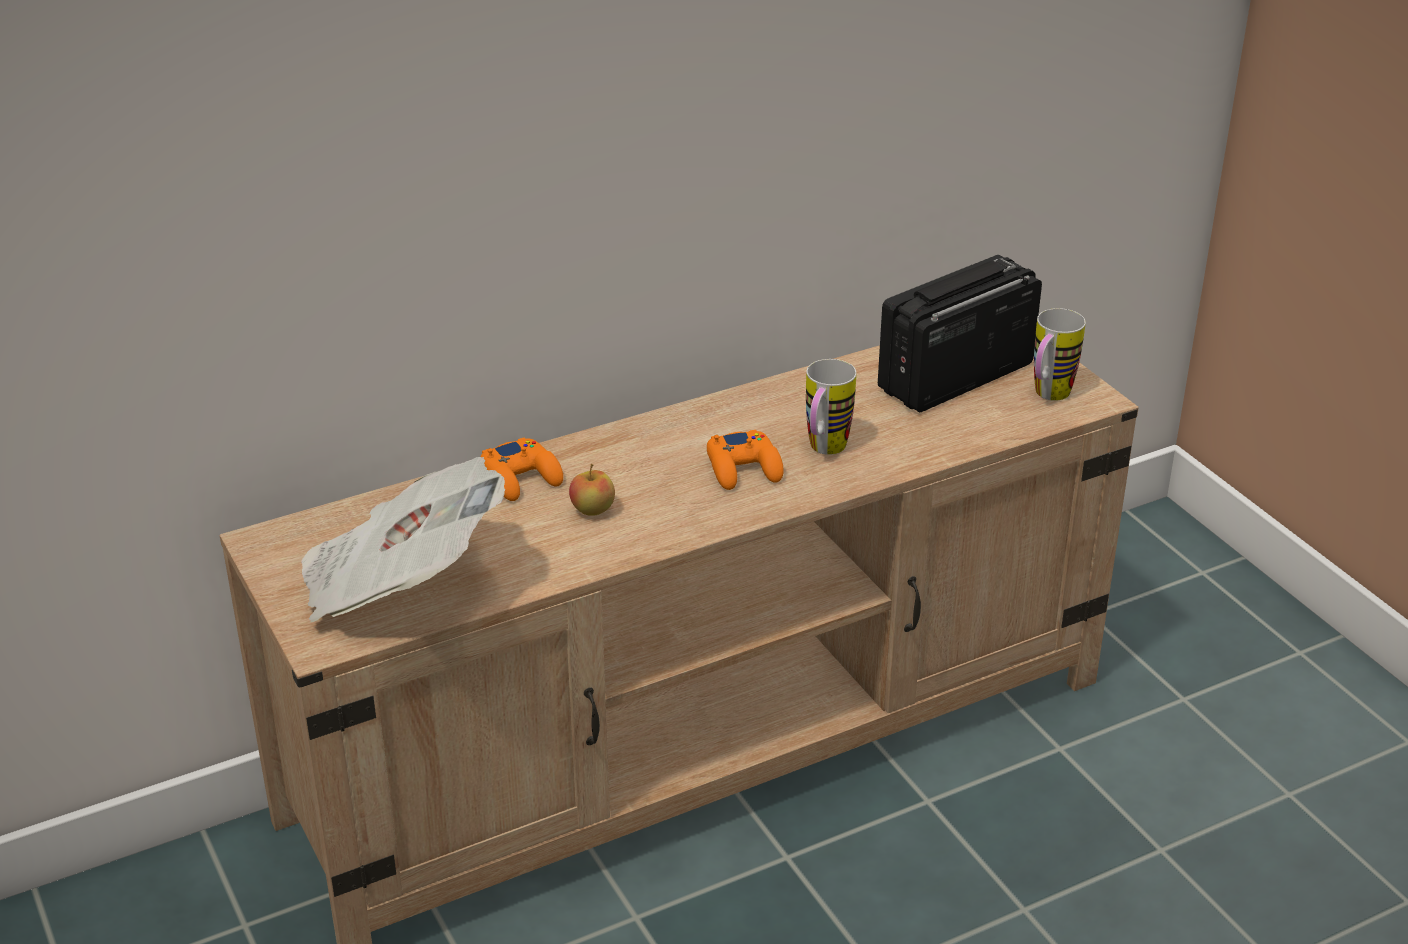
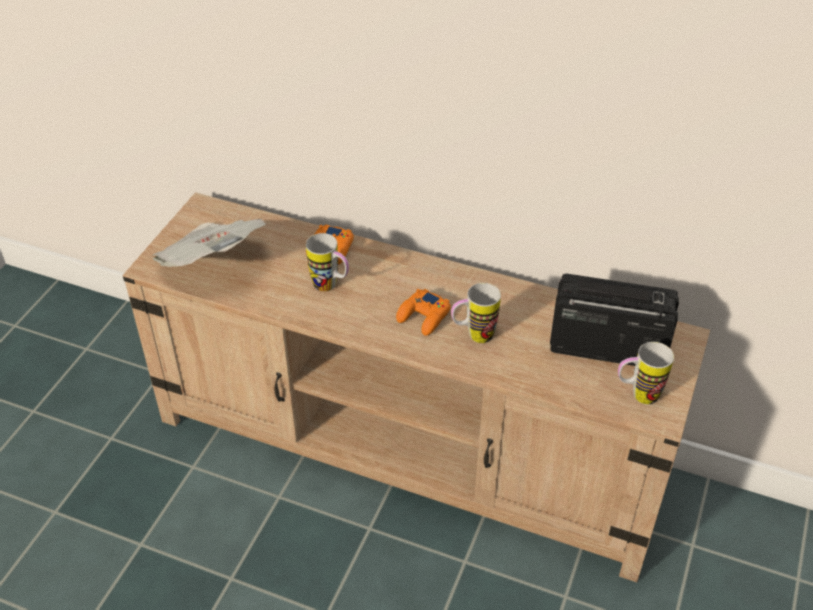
camera: 50 degrees right, 10 degrees up
apple [569,464,615,516] -> mug [306,233,349,292]

